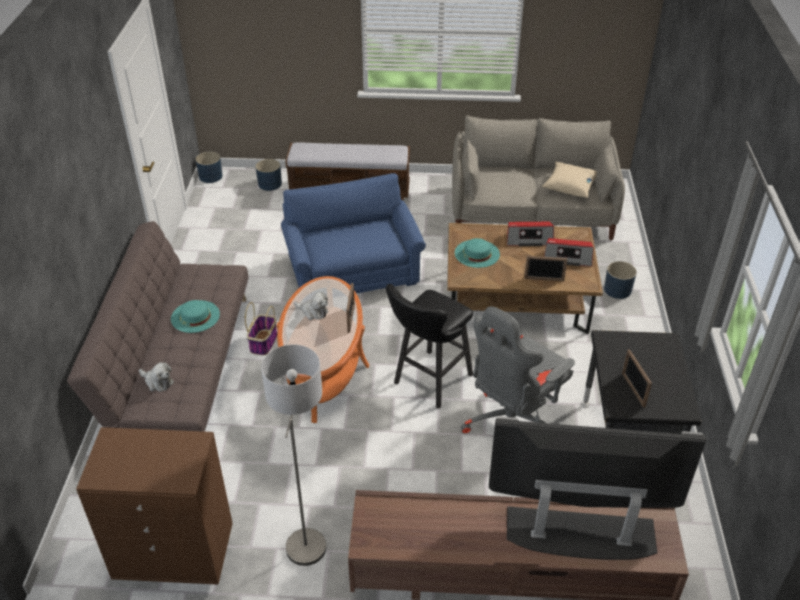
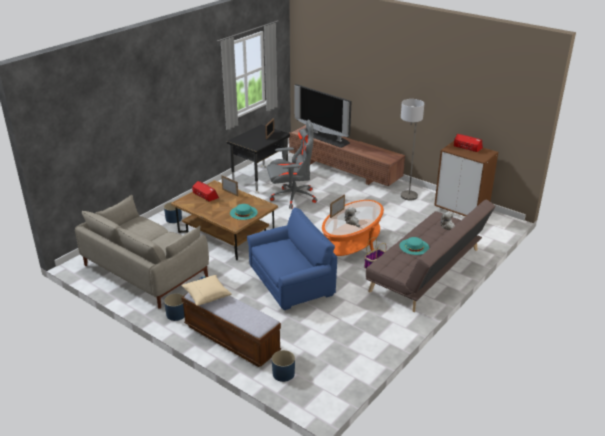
camera: 145 degrees left, 10 degrees down
blue planter [195,152,223,183] -> blue planter moved to [164,293,185,321]
blue armchair [281,173,426,294] -> blue armchair turned 135 degrees counterclockwise [247,208,337,310]
black stool [386,284,473,409] -> none
radio [507,222,554,246] -> radio moved to [454,134,483,152]
beige pillow [542,162,597,198] -> beige pillow moved to [182,275,232,306]

